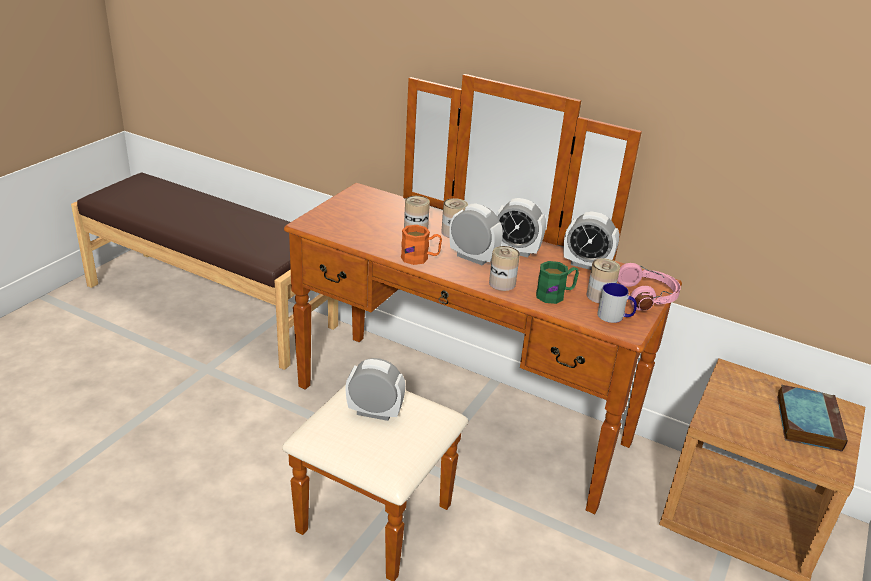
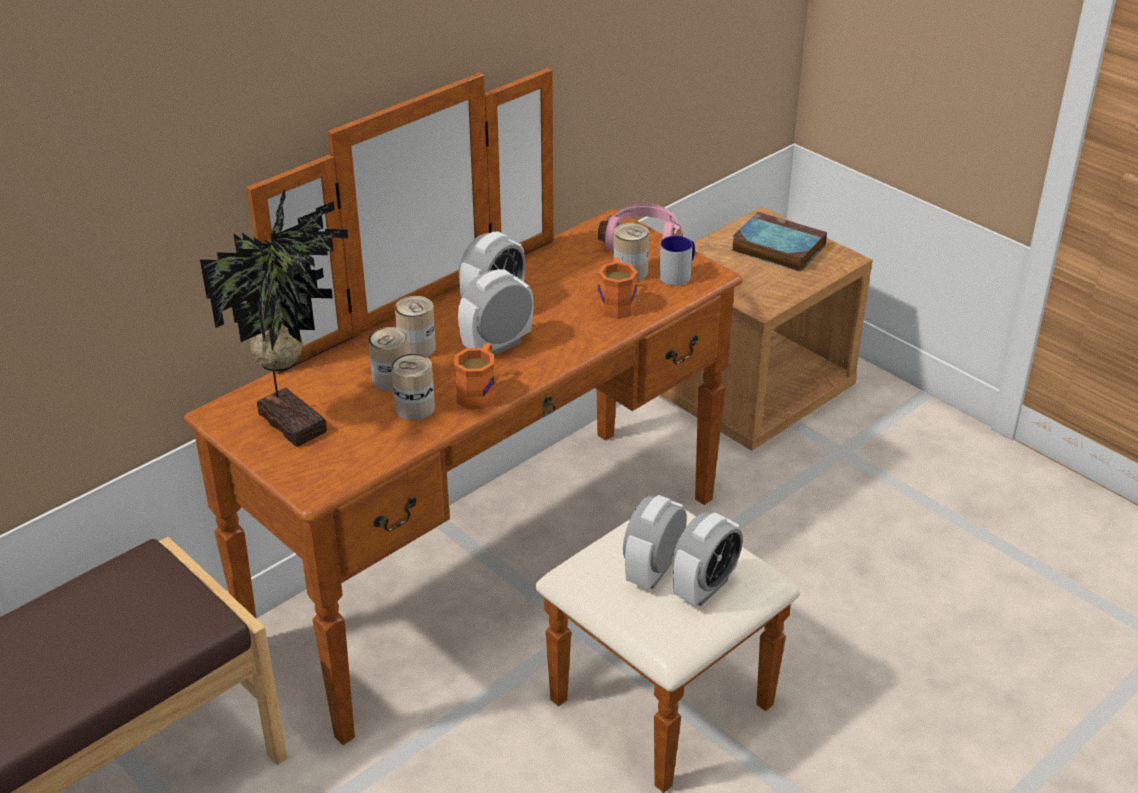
camera: 70 degrees left, 5 degrees up
can [489,246,520,291] -> can moved to [391,354,435,420]
green mug [536,261,579,304] -> orange mug [598,257,637,319]
alarm clock [563,211,619,270] -> alarm clock moved to [672,512,743,606]
none -> potted plant [200,189,348,447]

